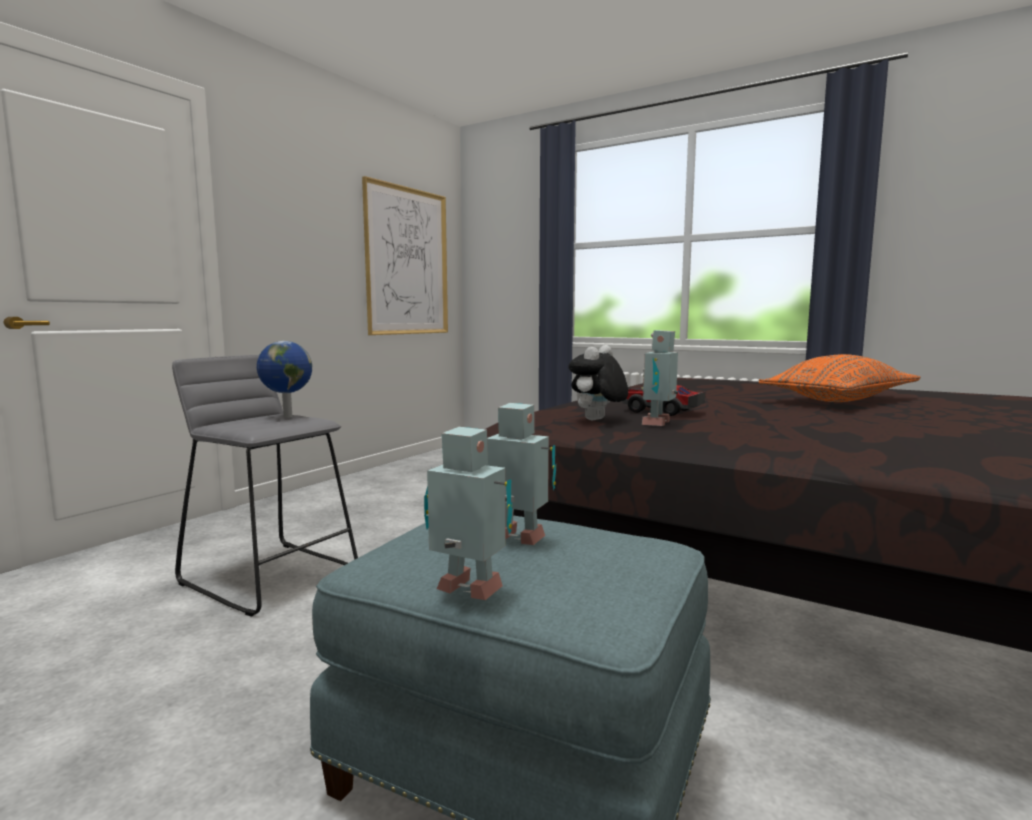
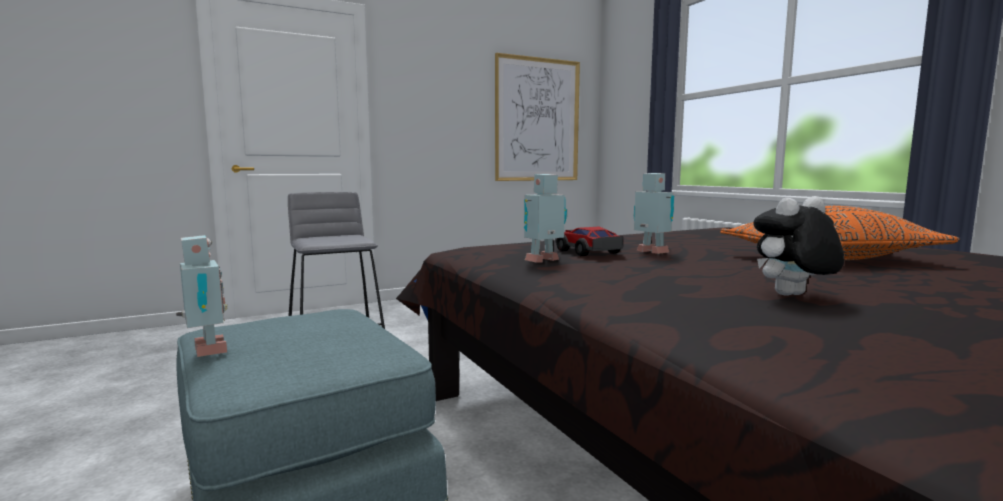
camera: 30 degrees right, 0 degrees up
globe [257,341,312,418] -> none
toy robot [487,403,556,545] -> toy robot moved to [634,173,674,254]
plush toy [569,345,628,420] -> plush toy moved to [753,196,844,296]

